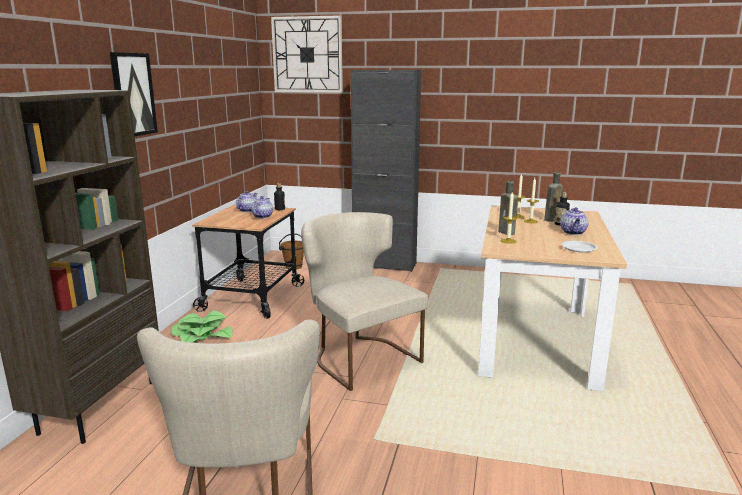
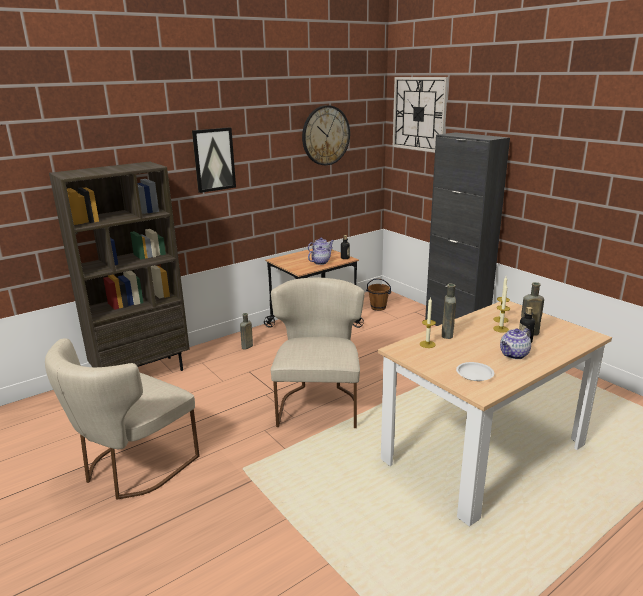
camera: 40 degrees right, 5 degrees up
potted plant [171,311,233,343] -> brown bottle [240,313,253,350]
none -> wall clock [302,105,350,166]

